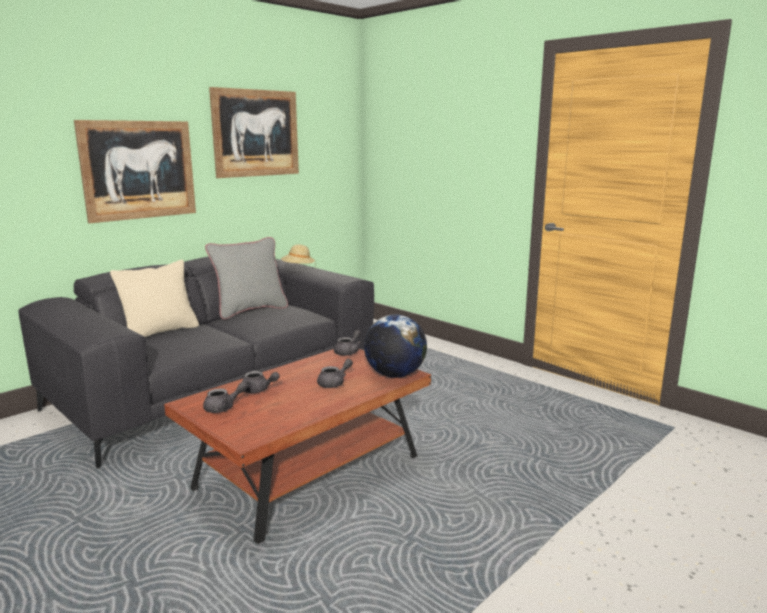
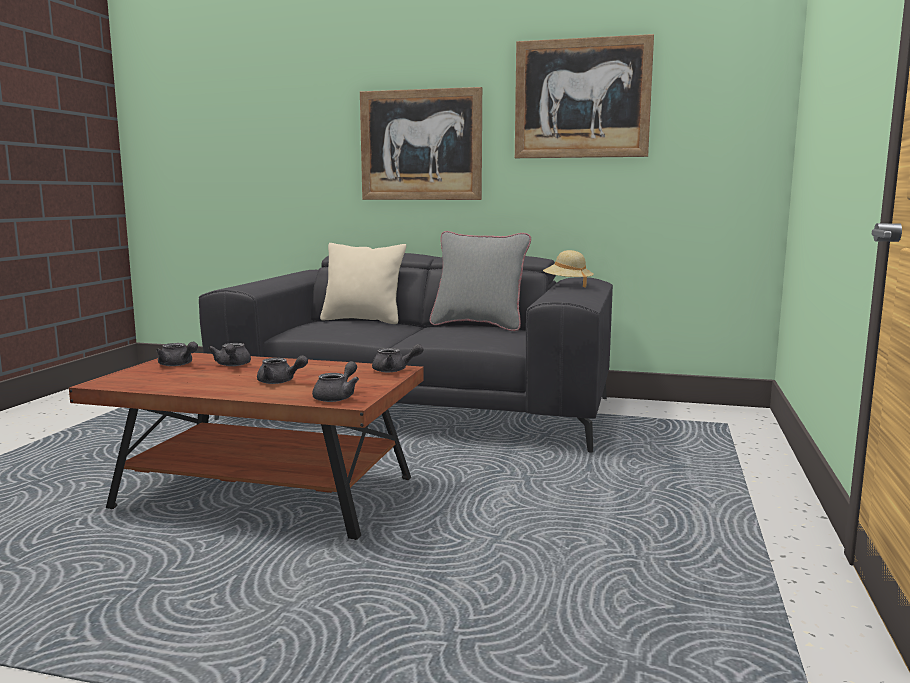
camera: 60 degrees right, 5 degrees down
globe [364,315,427,378] -> grey teapot [312,361,359,402]

